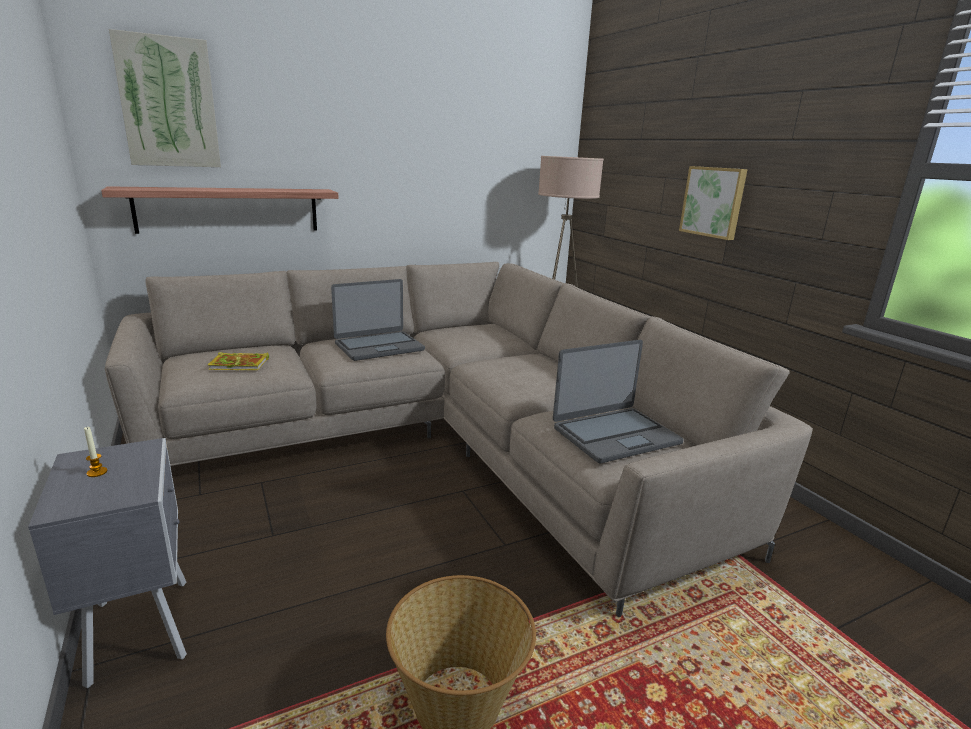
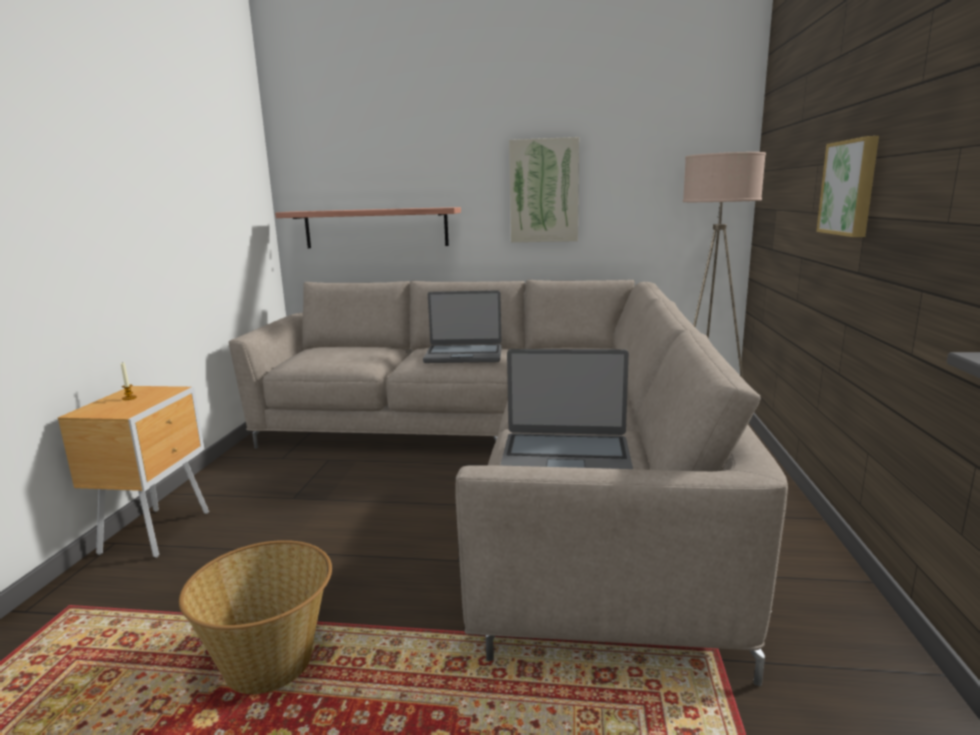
camera: 35 degrees right, 5 degrees down
grey nightstand [28,438,187,688] -> brown nightstand [58,386,209,558]
picture [109,29,221,167] -> picture moved to [509,137,579,242]
book [208,352,269,370] -> none

